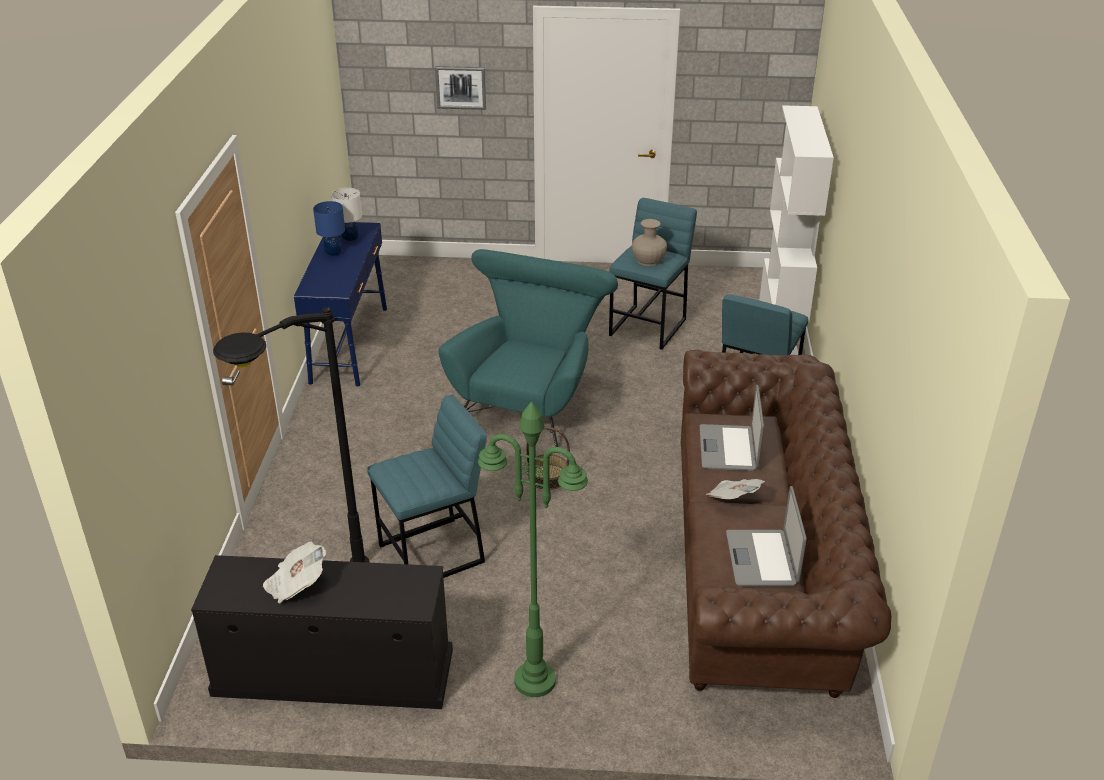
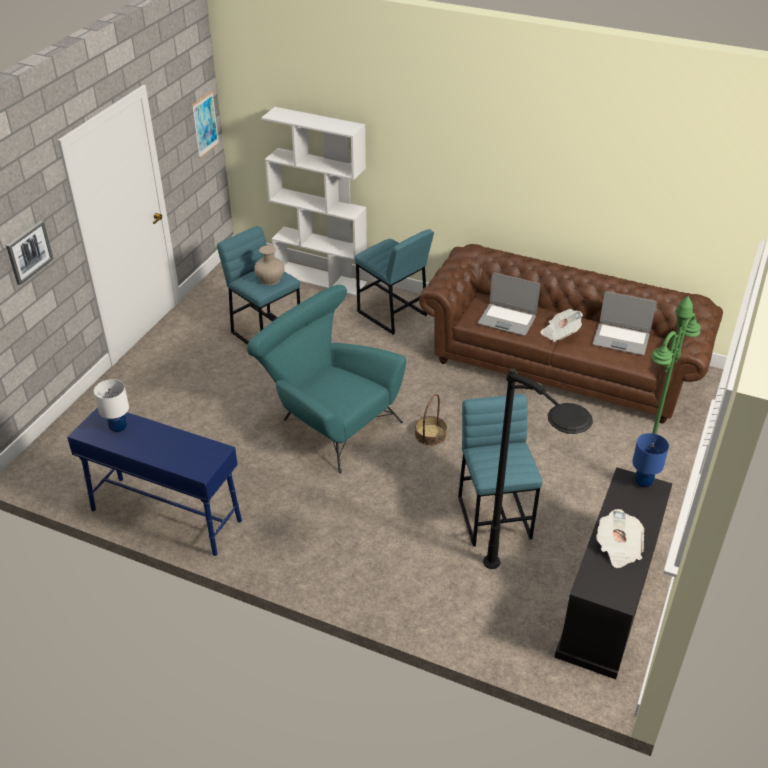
camera: 70 degrees left, 5 degrees up
blue table lamp [313,201,345,256] -> blue table lamp moved to [632,433,669,487]
none -> picture [192,91,219,158]

